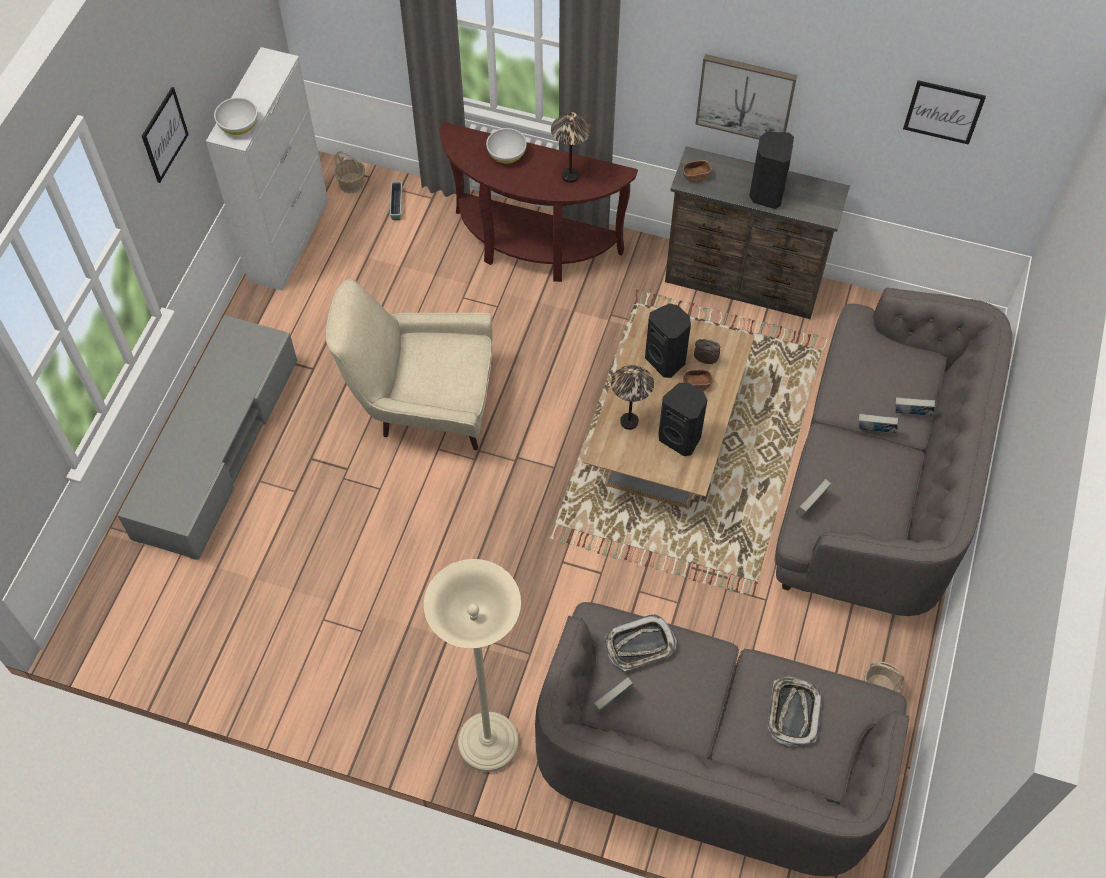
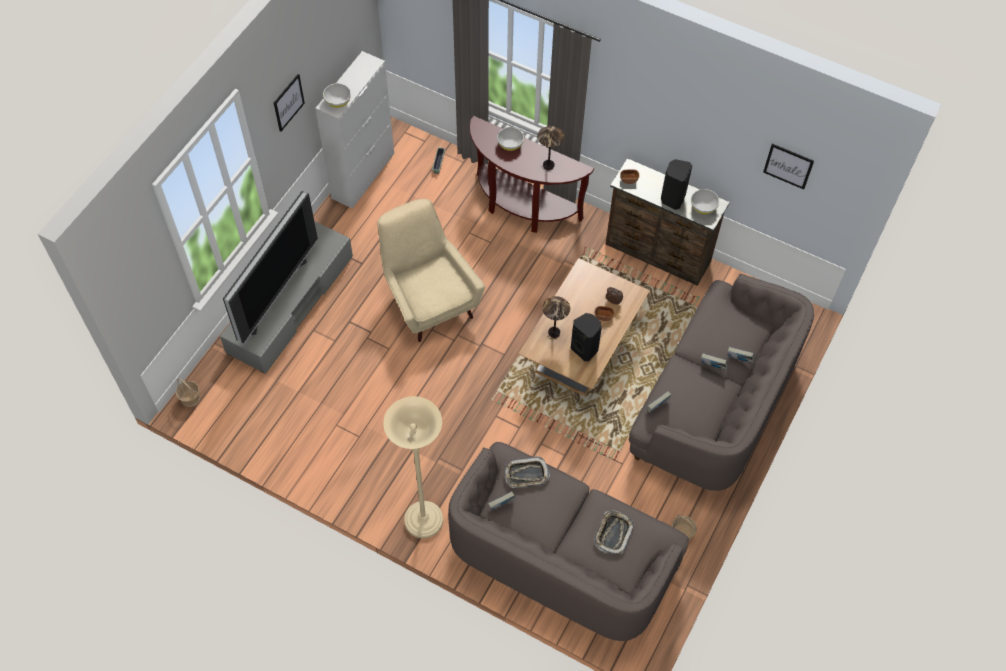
camera: 10 degrees right, 0 degrees up
beige armchair [325,279,493,450] -> beige armchair turned 45 degrees clockwise [378,199,485,342]
basket [334,151,365,194] -> basket moved to [176,378,200,407]
black speaker [645,303,691,378] -> none
picture [695,54,797,139] -> none
none -> television [223,191,318,344]
none -> white bowl [691,189,719,214]

